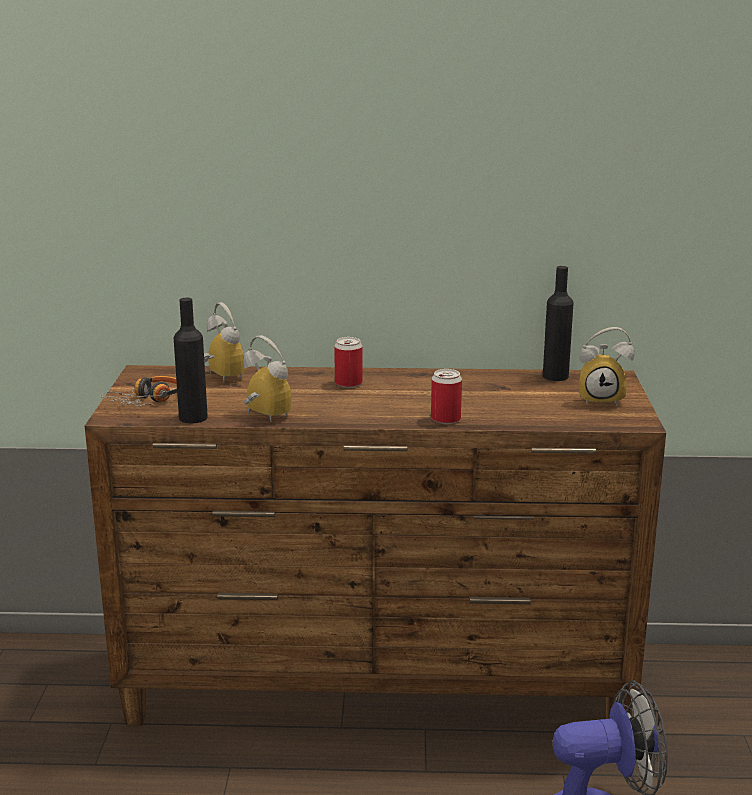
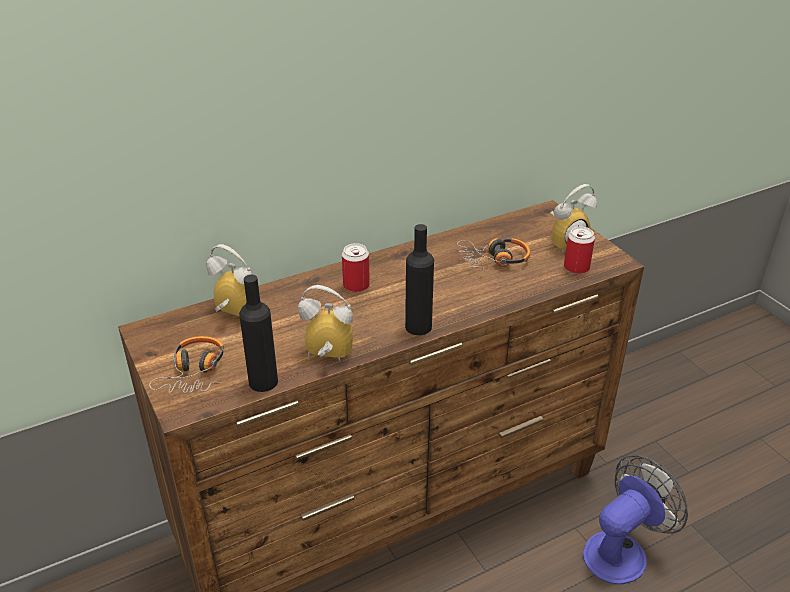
camera: 30 degrees left, 15 degrees up
can [431,369,462,424] -> can moved to [564,226,595,274]
black bottle [543,266,574,381] -> black bottle moved to [405,224,434,335]
none -> headphones [457,238,530,272]

